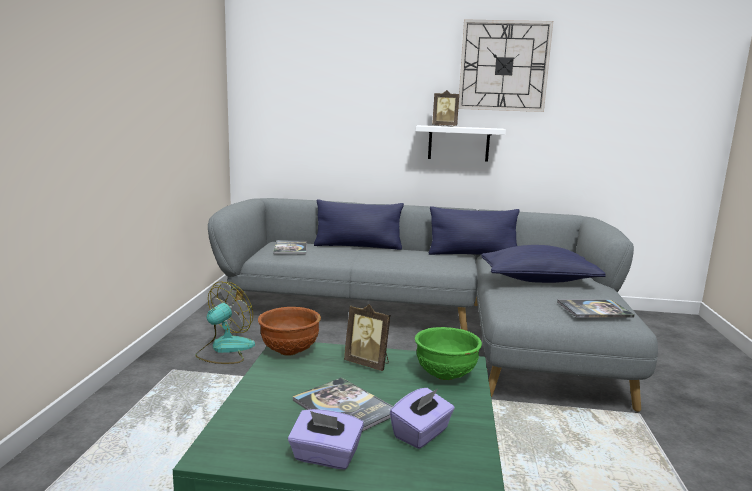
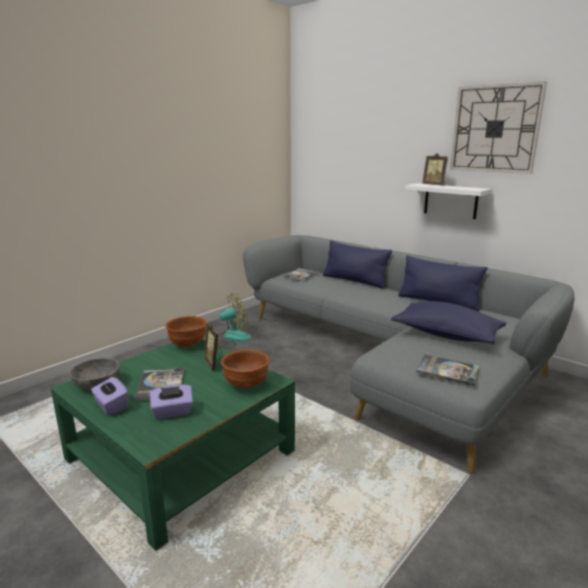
camera: 35 degrees right, 5 degrees up
green bowl [415,327,482,380] -> brown bowl [221,350,269,389]
none -> grey bowl [70,358,120,390]

